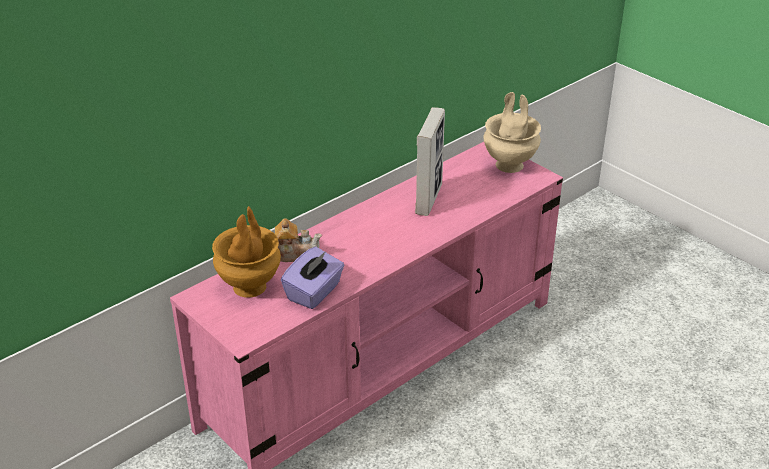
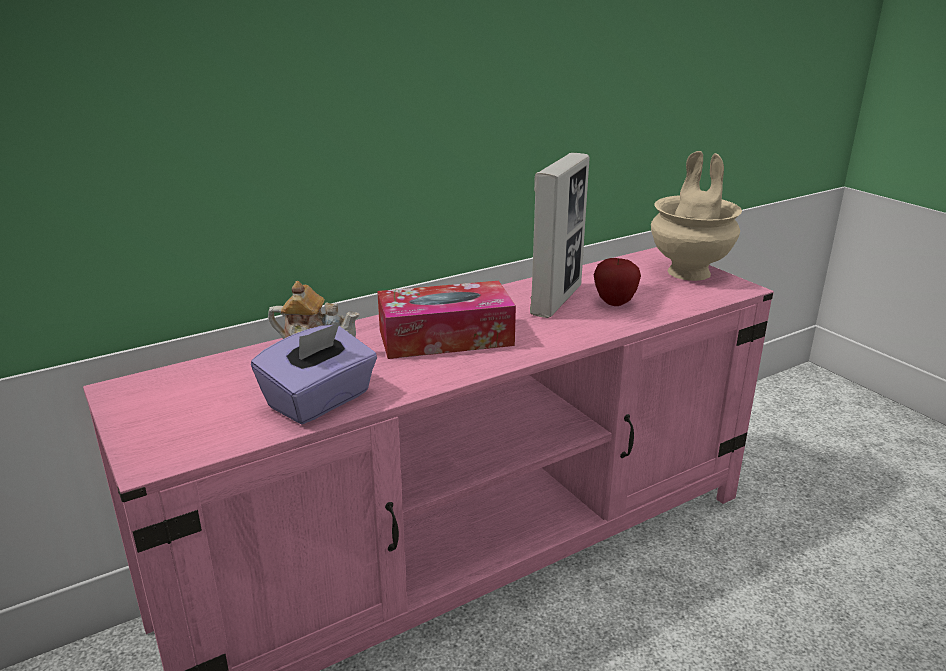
camera: 10 degrees right, 10 degrees down
brown vase [212,206,281,298] -> none
none -> tissue box [377,281,516,359]
none -> apple [594,258,641,306]

